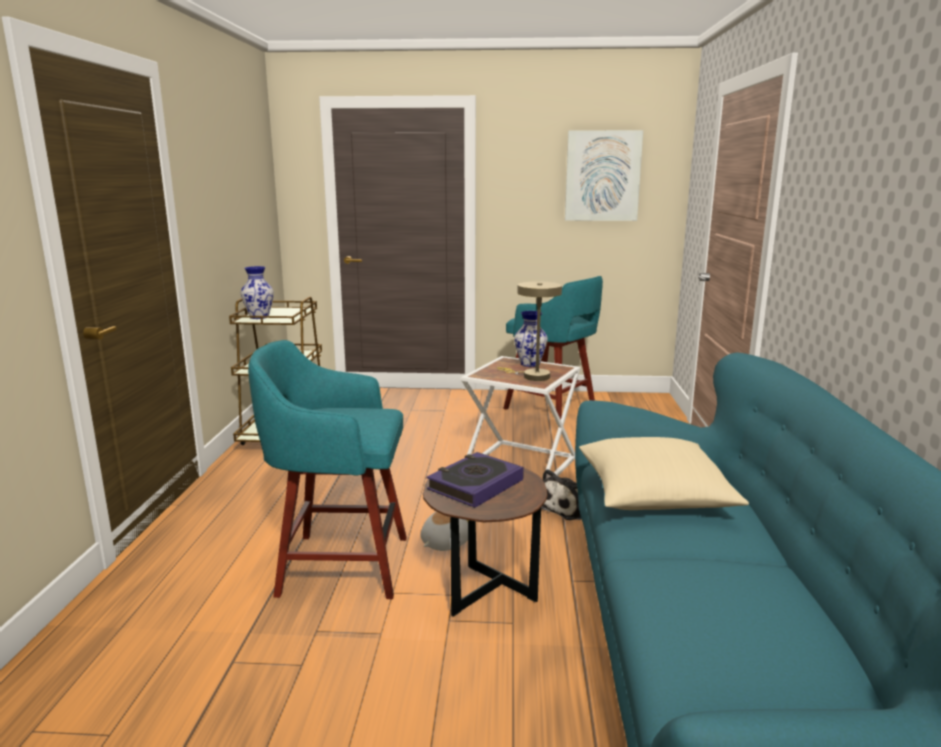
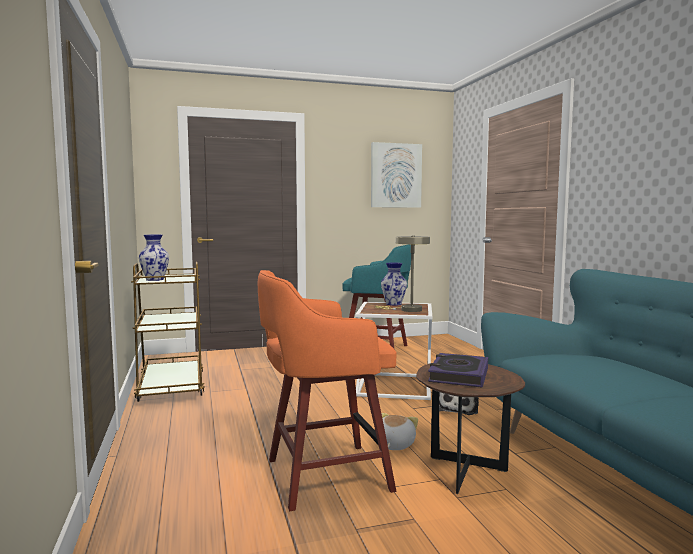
camera: 20 degrees left, 10 degrees down
turquoise stool [248,340,407,599] -> orange stool [258,270,396,511]
beige pillow [579,437,749,510] -> none

